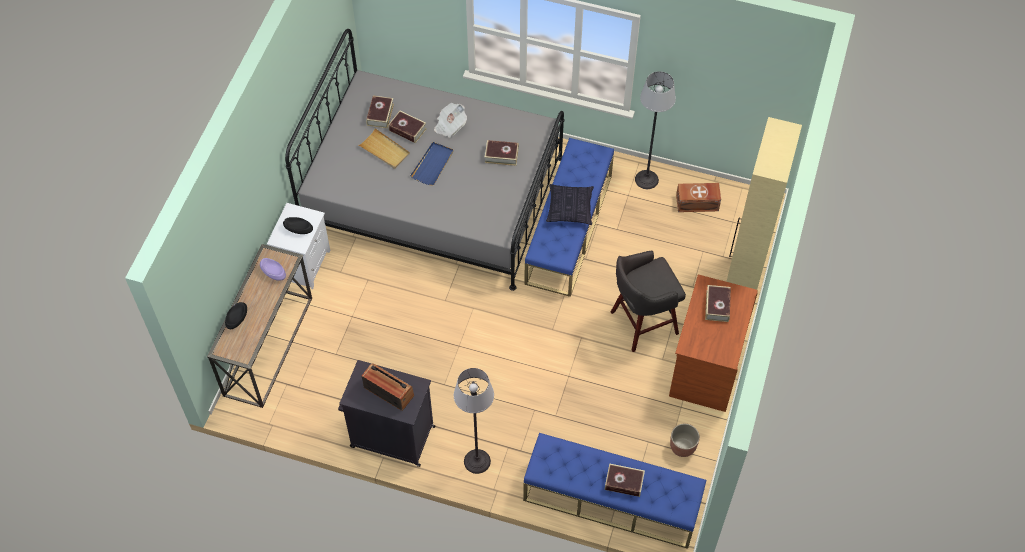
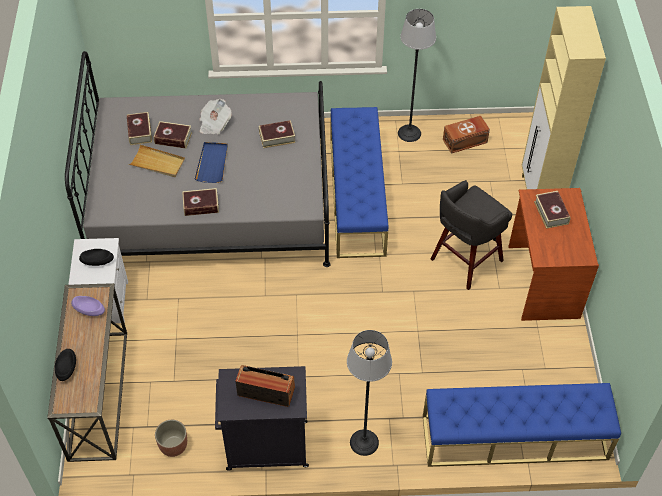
camera: 20 degrees left, 5 degrees down
pillow [546,184,594,225] -> none
book [605,463,645,497] -> book moved to [182,188,219,216]
planter [670,424,700,457] -> planter moved to [155,420,187,457]

